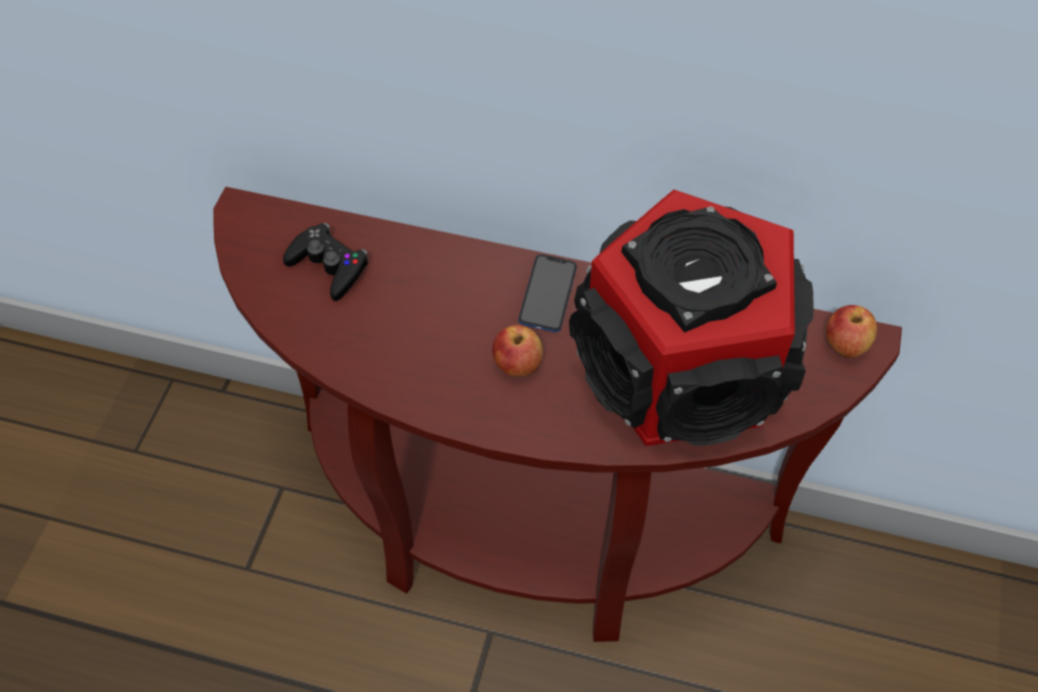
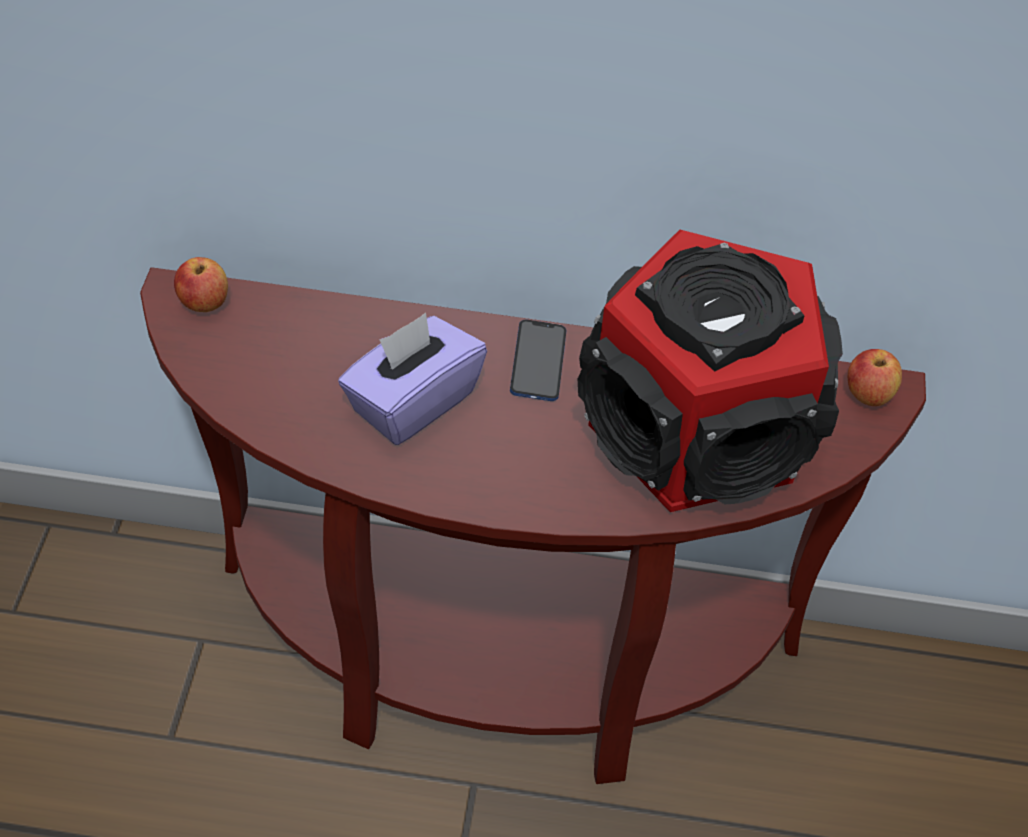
camera: 10 degrees left, 5 degrees down
black game controller [283,223,368,301] -> none
apple [492,325,543,377] -> apple moved to [174,257,228,312]
none -> purple tissue box [338,313,487,445]

